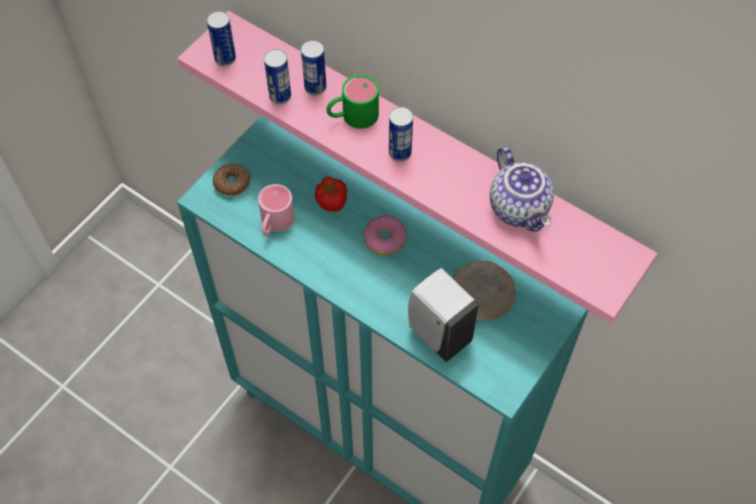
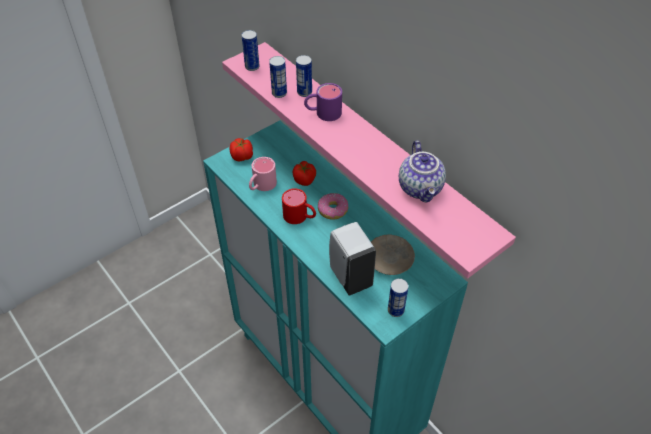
camera: 15 degrees right, 10 degrees down
donut [213,164,250,196] -> tomato [229,138,253,161]
green mug [326,75,379,129] -> purple mug [304,83,342,121]
can [389,107,413,161] -> can moved to [388,278,409,317]
none -> red mug [282,188,316,224]

